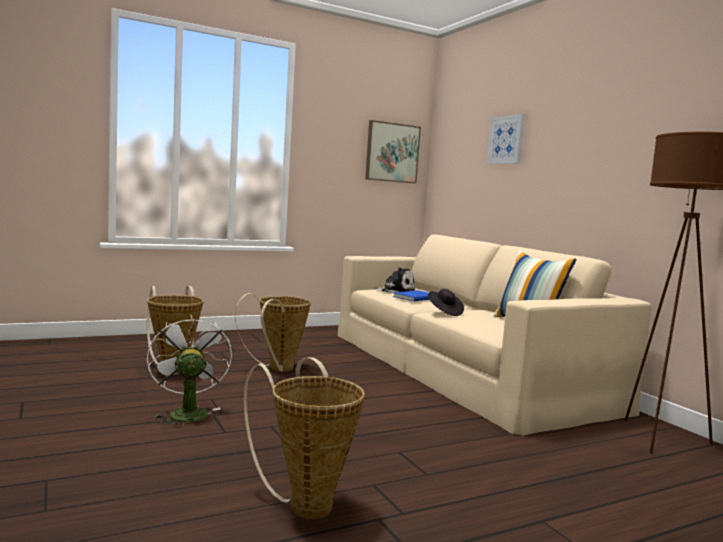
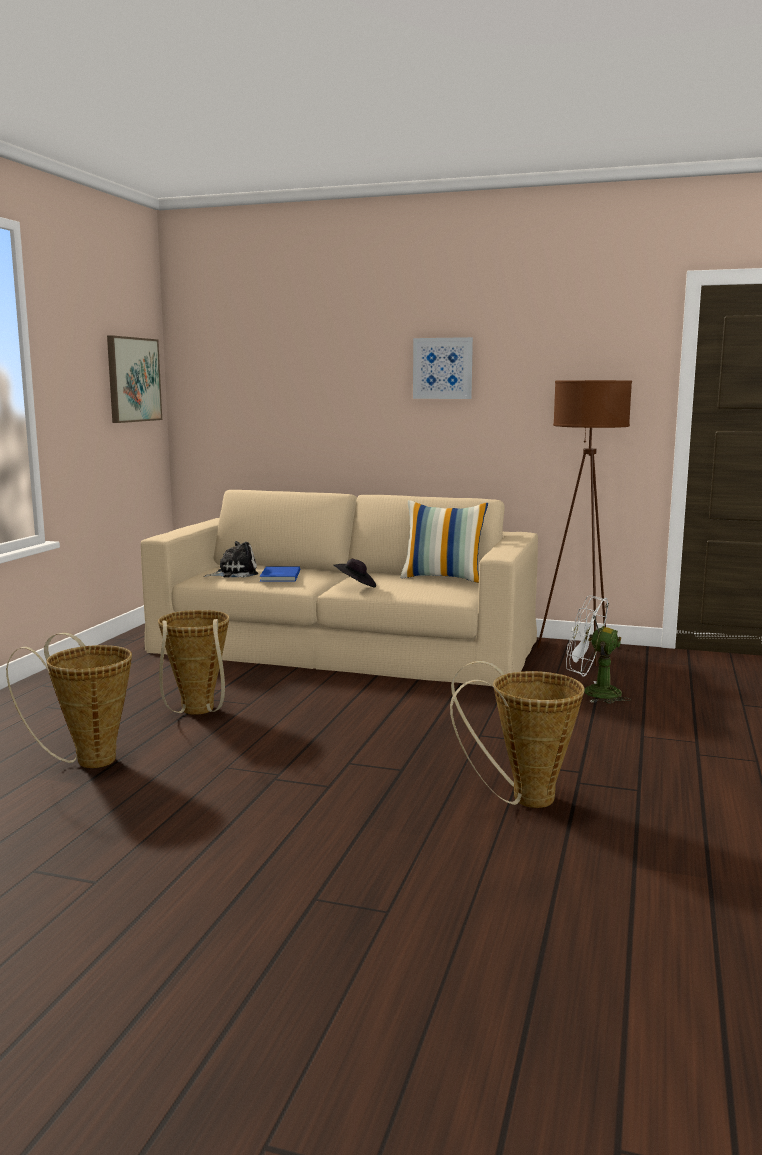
camera: 45 degrees left, 5 degrees up
white fan [147,315,232,428] -> white fan moved to [566,595,631,704]
picture [486,114,525,164] -> picture moved to [413,337,473,399]

